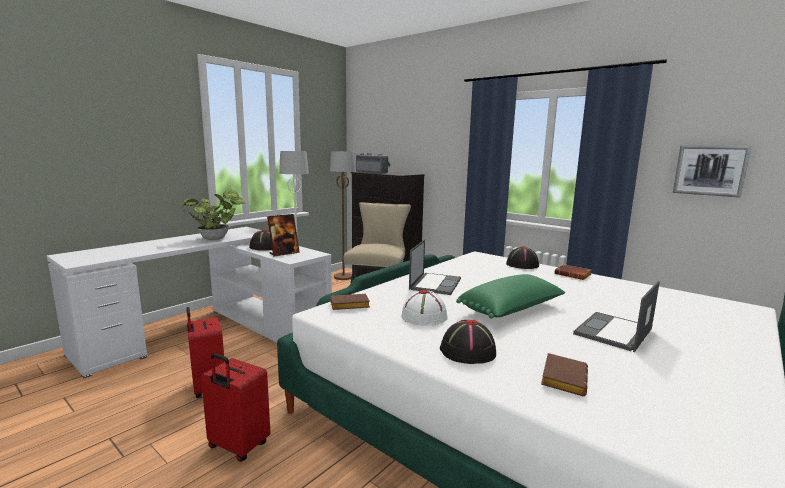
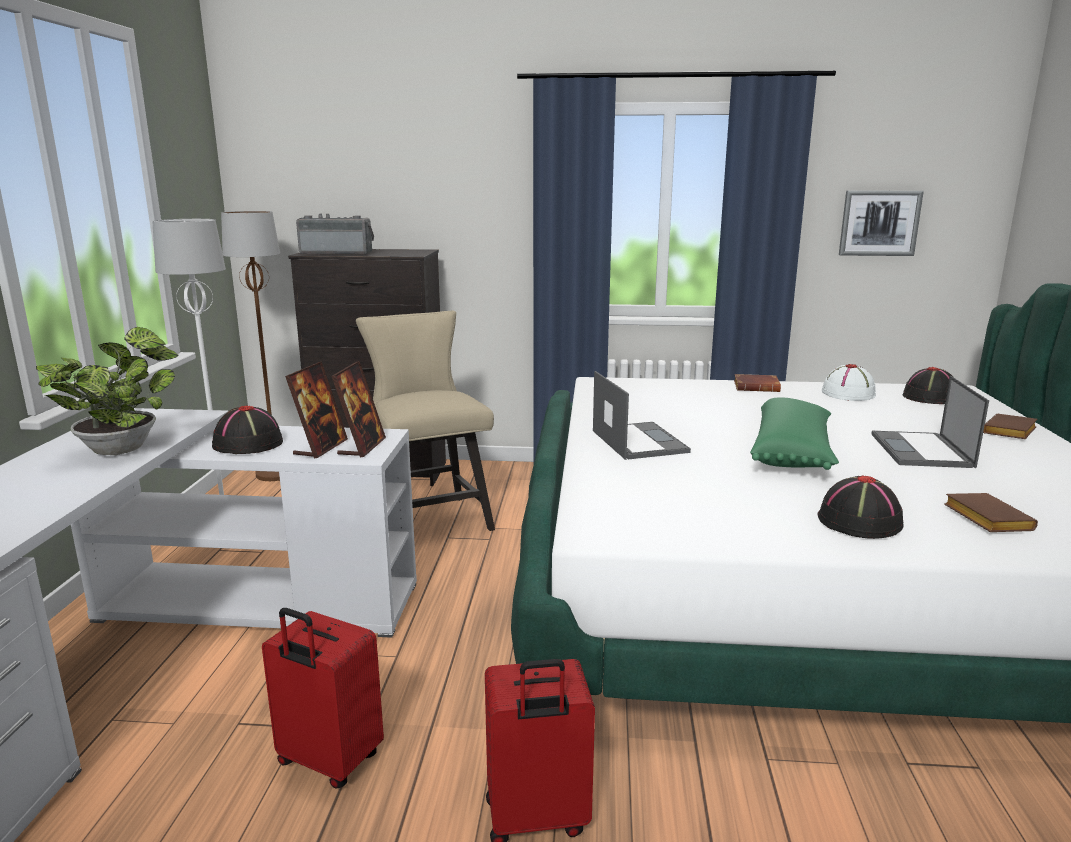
camera: 35 degrees left, 5 degrees up
brown book [331,294,370,310] -> brown book moved to [983,414,1038,439]
white hat [401,290,448,326] -> white hat moved to [822,364,876,401]
black hat [506,246,539,269] -> black hat moved to [903,367,953,404]
none -> picture frame [331,361,386,458]

